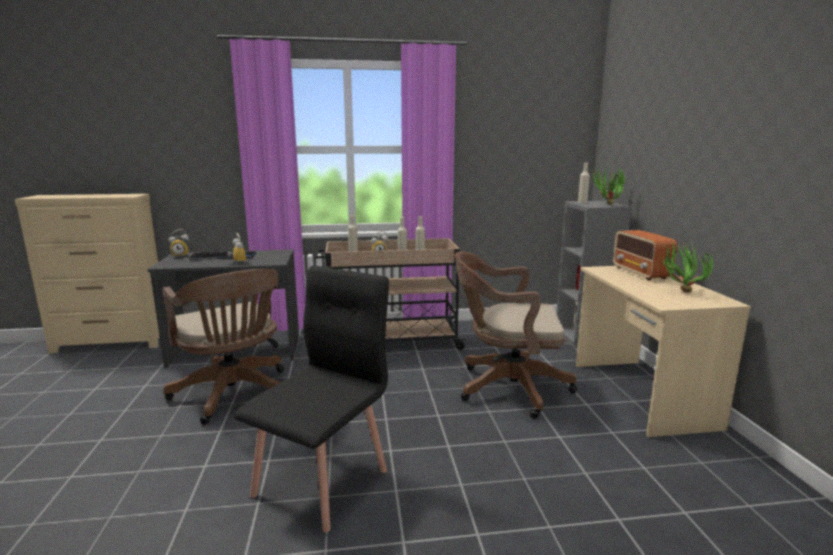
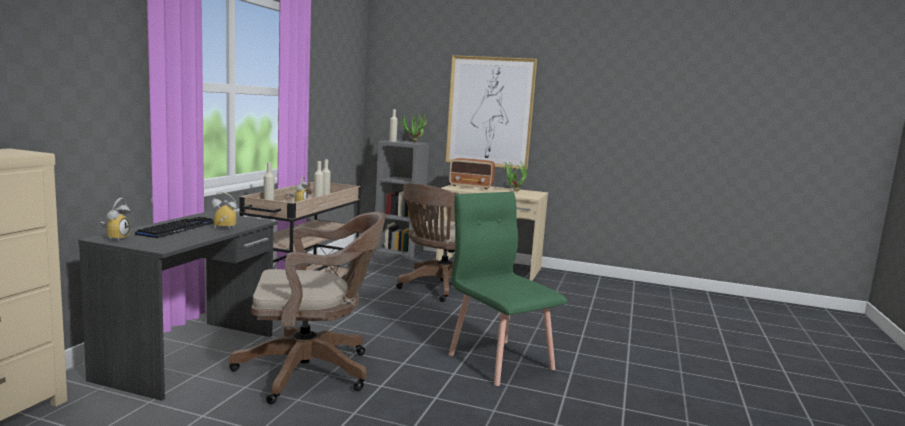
camera: 65 degrees left, 5 degrees down
black chair [234,265,389,532] -> green chair [448,192,567,386]
none -> picture [445,55,537,170]

